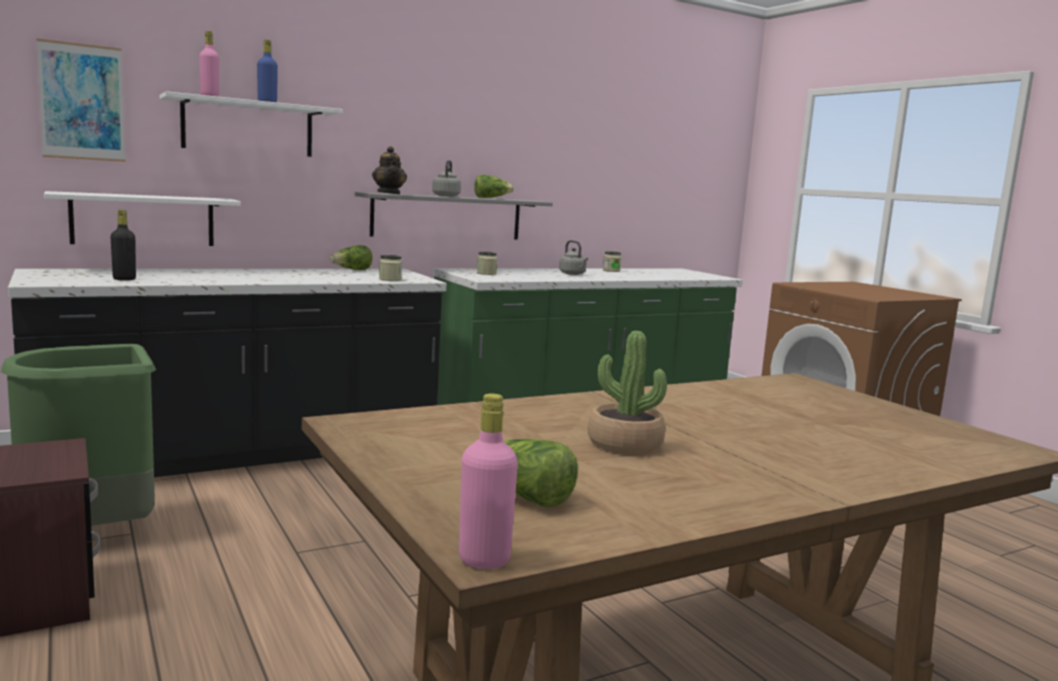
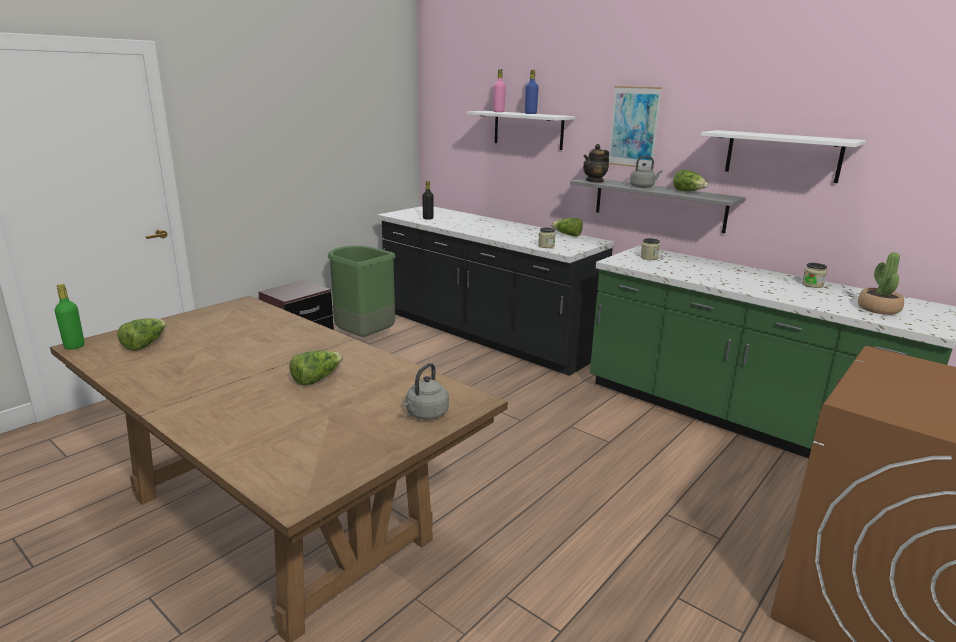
camera: 70 degrees right, 10 degrees up
picture [36,38,125,162] -> picture moved to [609,86,662,168]
white shelf [44,191,241,246] -> white shelf moved to [701,130,866,183]
pink bottle [459,393,518,569] -> green bottle [55,284,85,350]
grey kettle [559,240,588,275] -> grey kettle moved to [404,363,449,420]
potted plant [588,331,667,454] -> potted plant moved to [858,252,904,315]
none -> lettuce [289,350,343,386]

